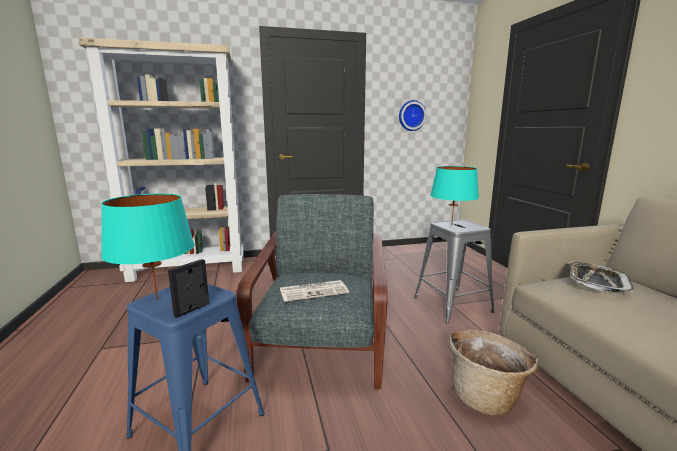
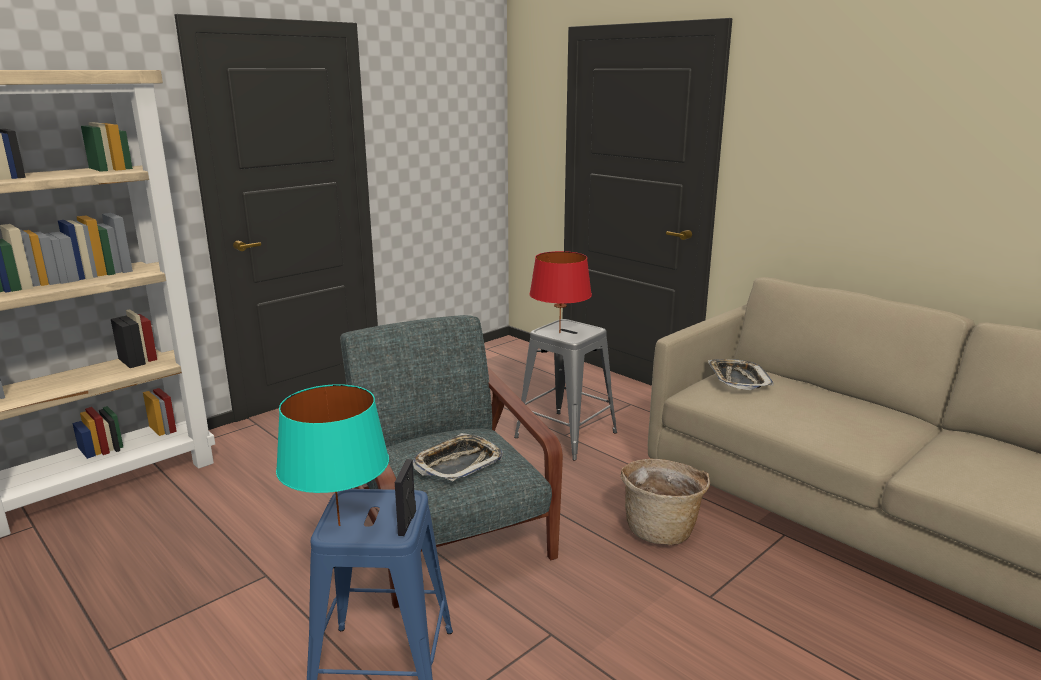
camera: 30 degrees left, 5 degrees up
newspaper [280,280,349,302] -> tray [413,433,503,482]
wall clock [399,100,426,131] -> none
turquoise table lamp [430,166,479,226] -> red table lamp [529,251,592,333]

